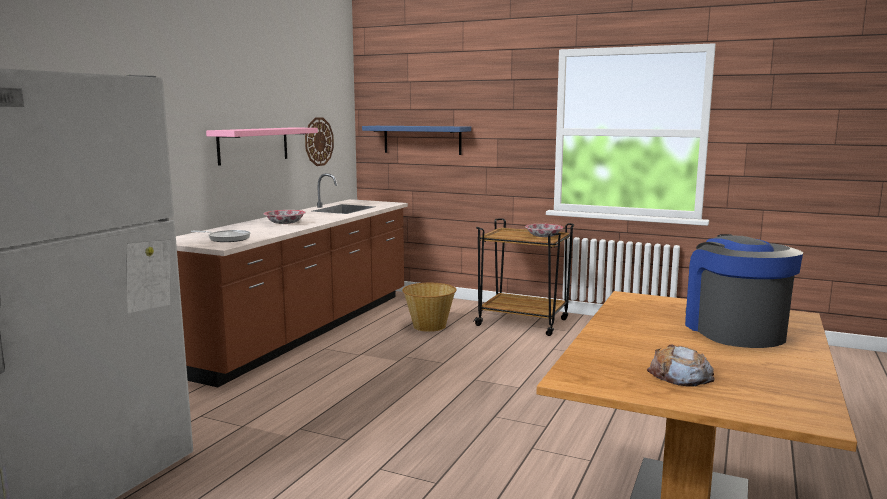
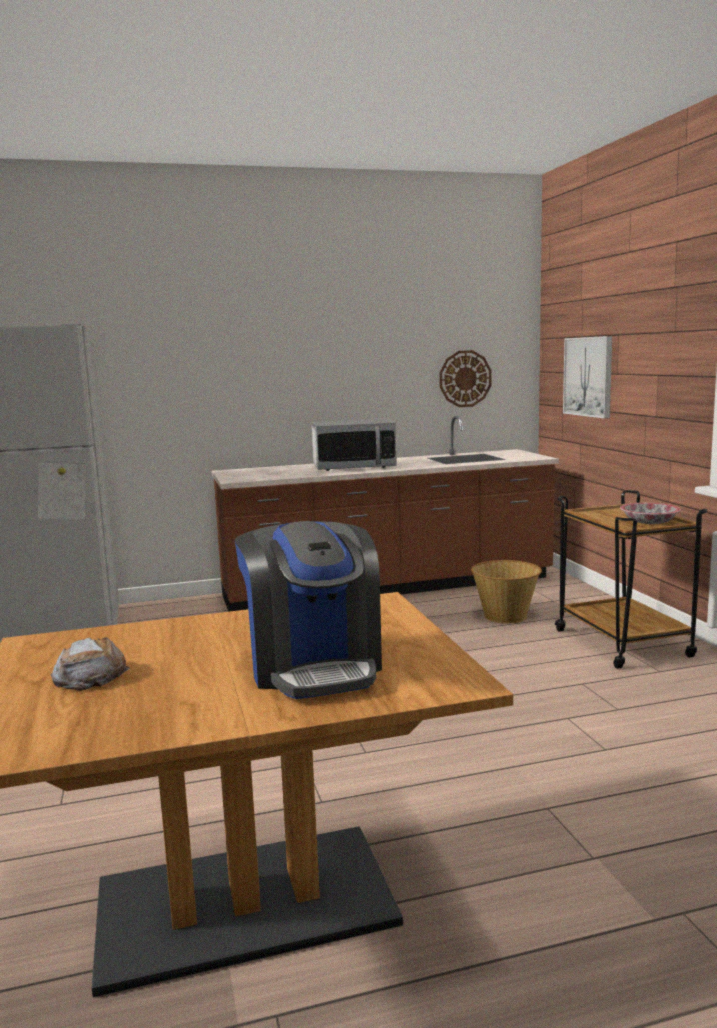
camera: 50 degrees right, 0 degrees up
frying pan [191,230,250,242] -> none
pink shelf [206,127,318,166] -> none
bowl [264,210,306,224] -> microwave [312,418,397,471]
blue shelf [362,126,471,155] -> picture [563,336,612,419]
coffee machine [685,234,803,348] -> coffee machine turned 120 degrees clockwise [235,521,382,699]

